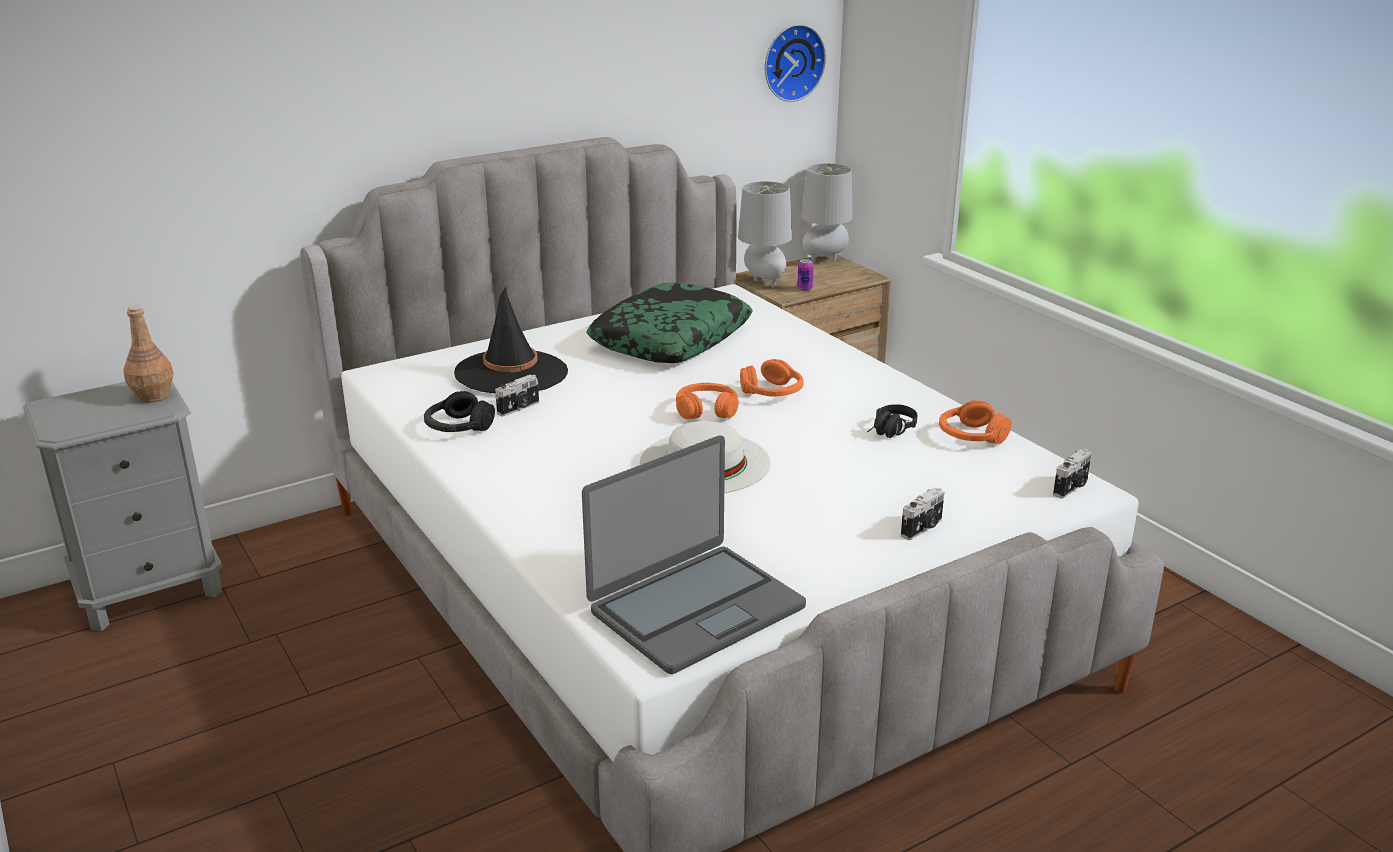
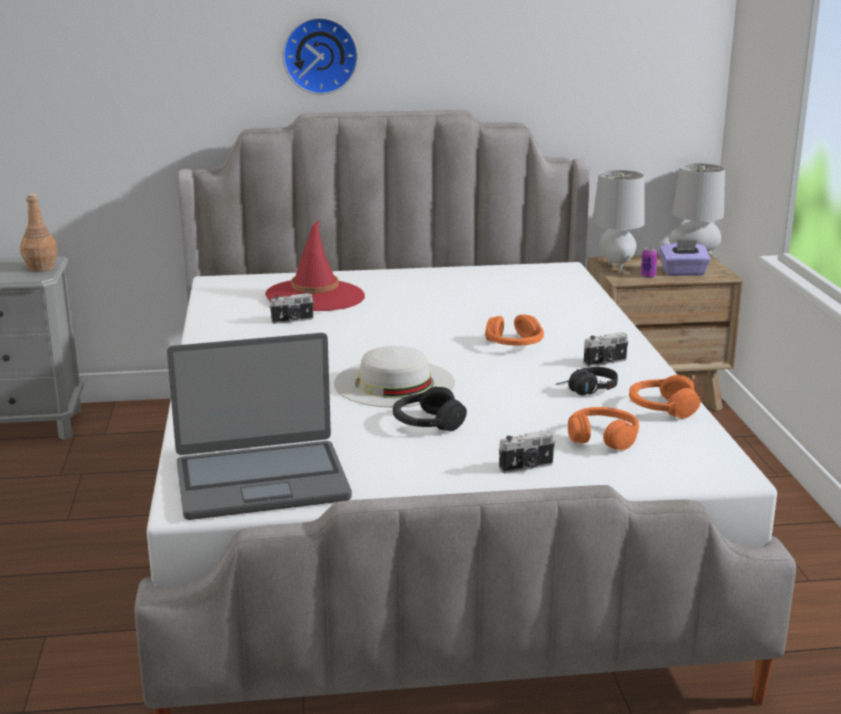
camera: 25 degrees right, 5 degrees down
black headphones [424,391,495,432] -> black headphones moved to [393,386,467,432]
black hat [454,287,568,394] -> red hat [265,220,365,311]
pillow [586,283,753,363] -> none
orange headphones [676,383,739,419] -> orange headphones moved to [568,407,639,450]
wall clock [765,24,826,102] -> wall clock moved to [283,17,358,95]
camera [1053,449,1092,499] -> camera moved to [583,332,628,367]
none -> purple tissue box [659,240,711,276]

